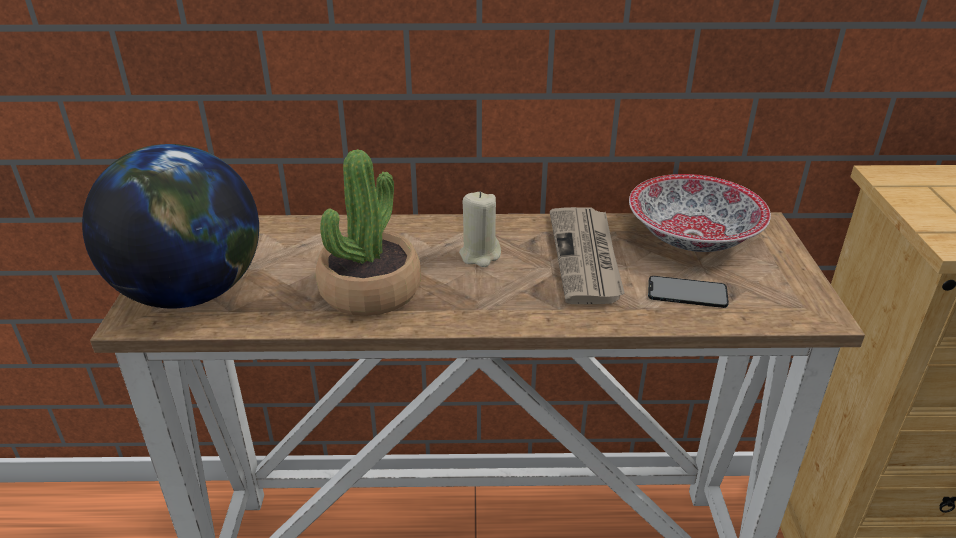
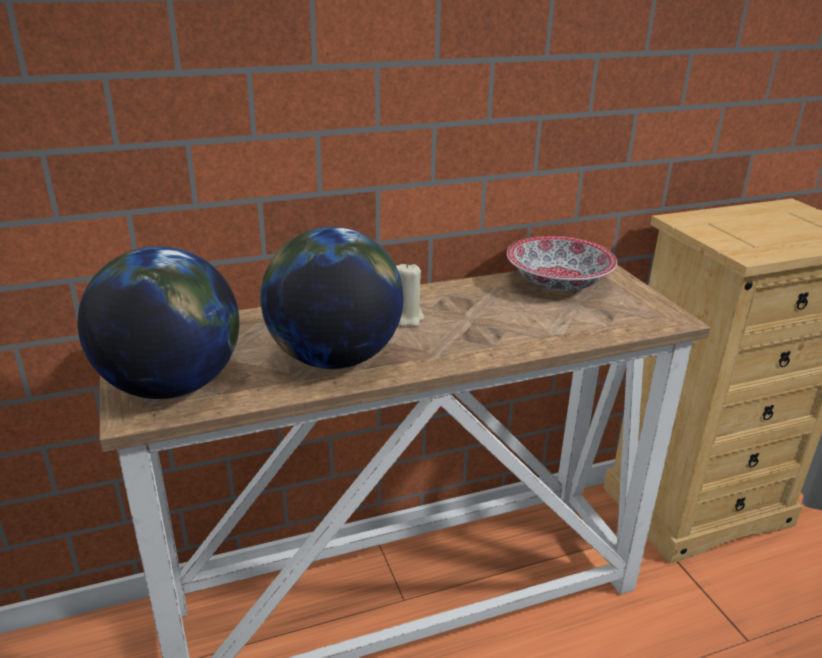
camera: 20 degrees left, 5 degrees down
potted plant [316,149,421,316] -> globe [260,227,403,369]
newspaper [550,207,625,304] -> none
phone [648,276,729,308] -> none

